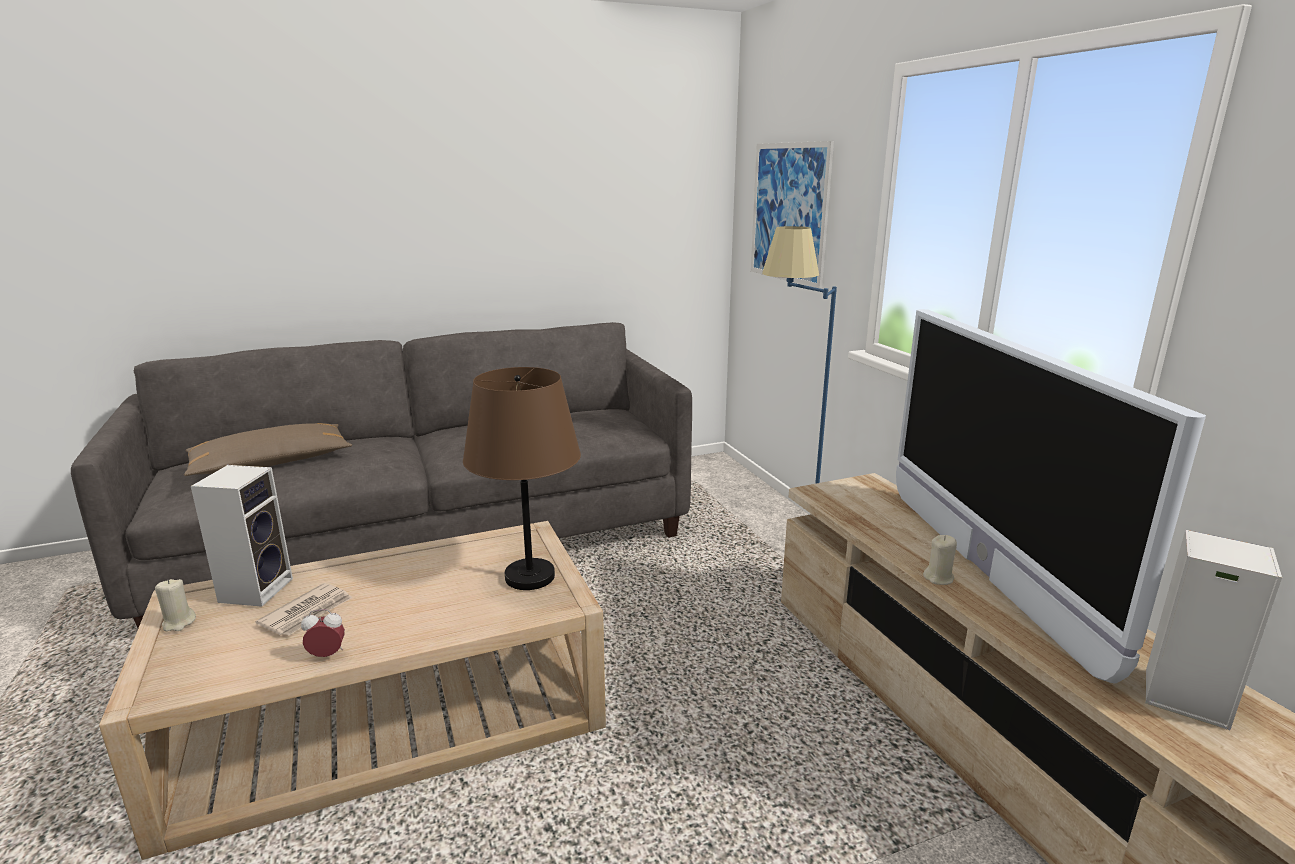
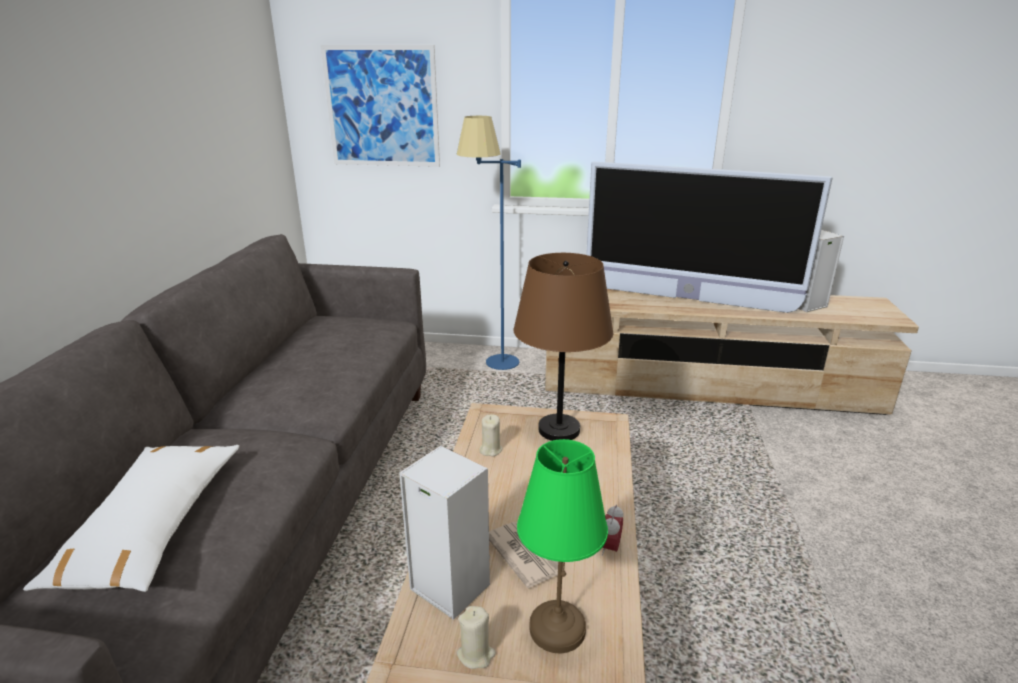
camera: 60 degrees left, 5 degrees up
brown pillow [184,423,352,476] -> white pillow [23,445,239,592]
beige candle [923,535,957,585] -> beige candle moved to [479,414,502,456]
none -> green table lamp [517,439,608,654]

